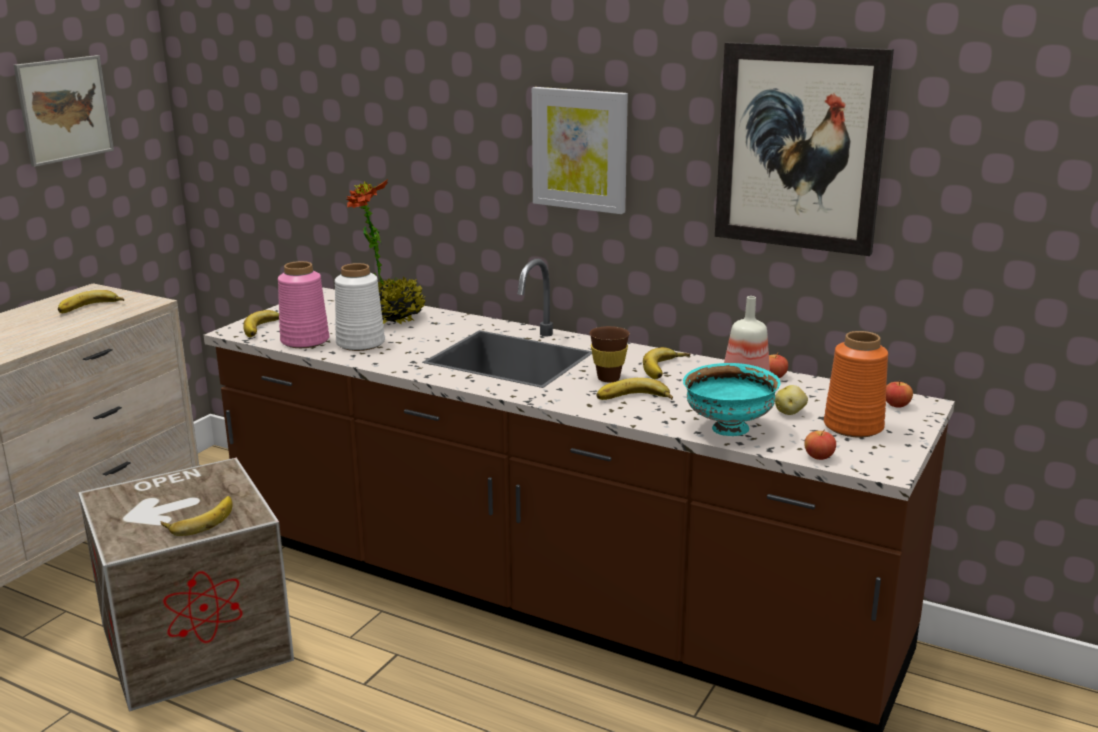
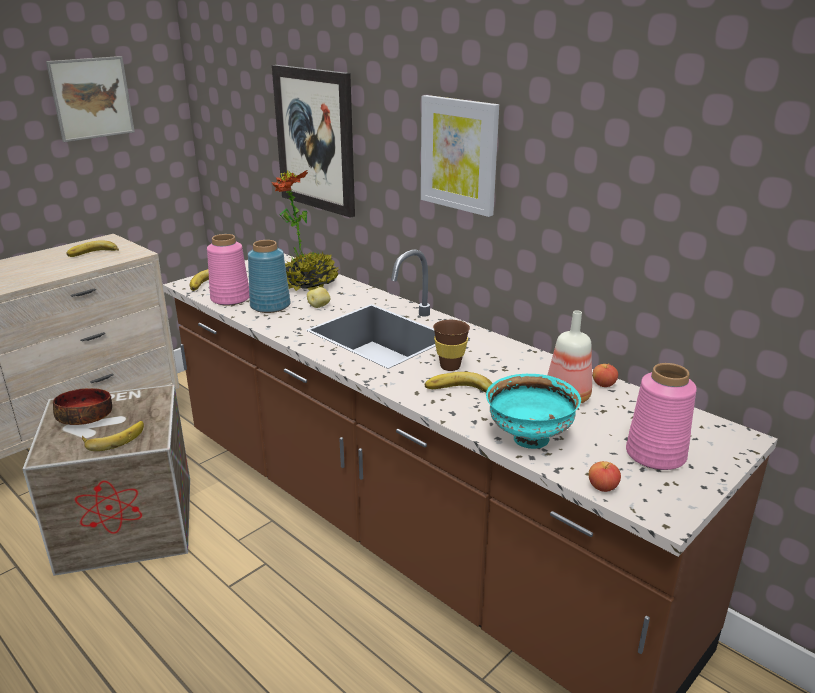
camera: 15 degrees right, 5 degrees up
white vase [335,263,385,351] -> blue vase [248,240,291,313]
banana [643,347,690,379] -> none
picture [715,42,894,256] -> picture moved to [272,65,355,218]
potato [775,385,808,415] -> potato moved to [307,287,331,308]
orange vase [824,331,888,438] -> pink vase [626,363,697,470]
apple [886,381,913,408] -> none
none -> bowl [53,388,112,425]

